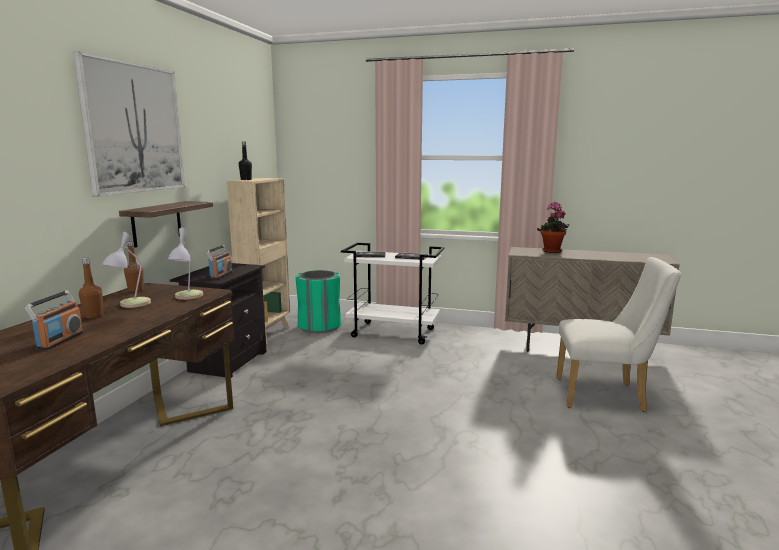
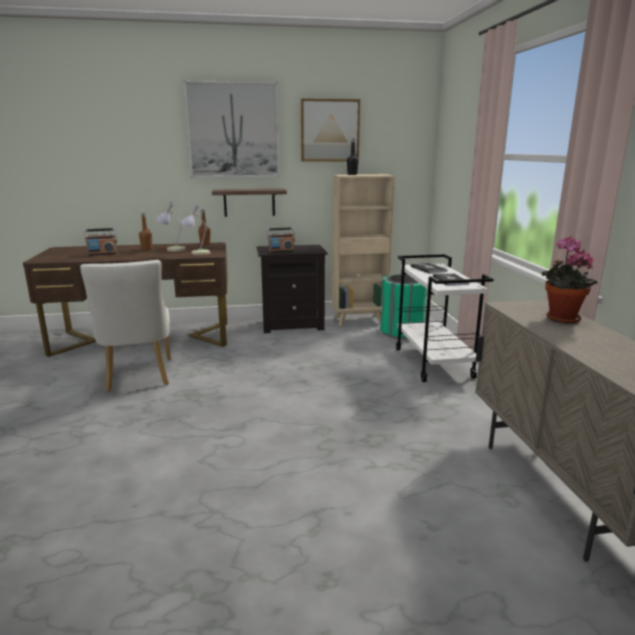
camera: 65 degrees right, 5 degrees up
white chair [556,257,681,412] -> white chair moved to [80,260,171,392]
none -> picture [301,98,360,162]

